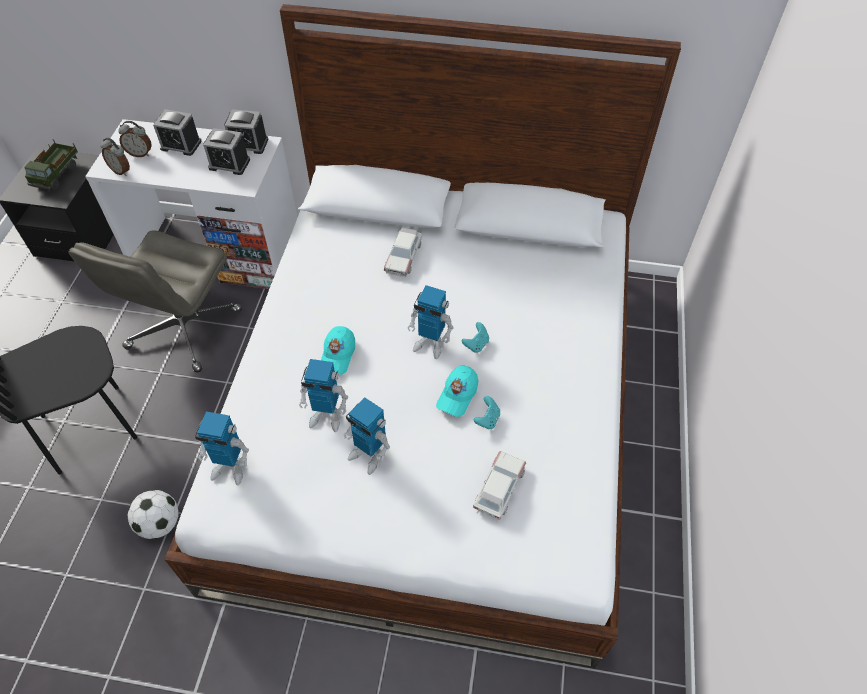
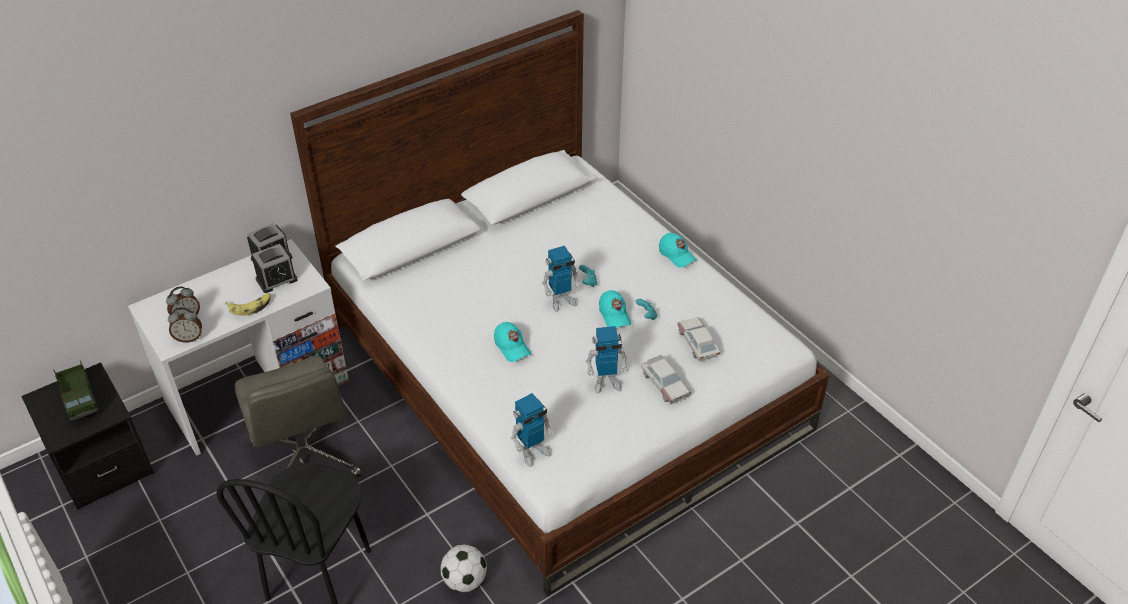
camera: 45 degrees left, 10 degrees down
alarm clock [153,109,202,156] -> none
toy robot [299,359,348,432] -> none
toy car [384,227,422,277] -> toy car moved to [641,355,691,405]
none -> banana [225,293,271,315]
none -> turquoise cap [659,233,697,268]

